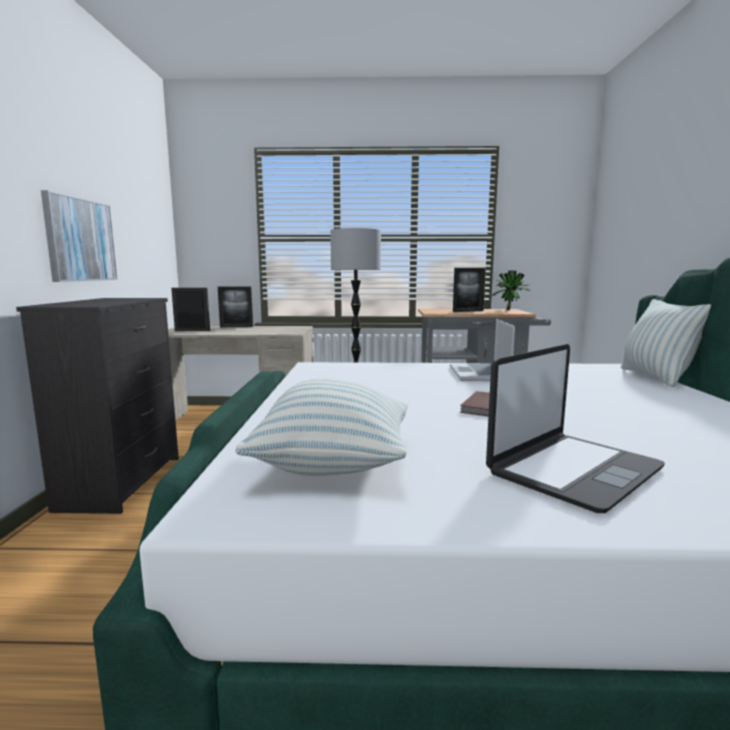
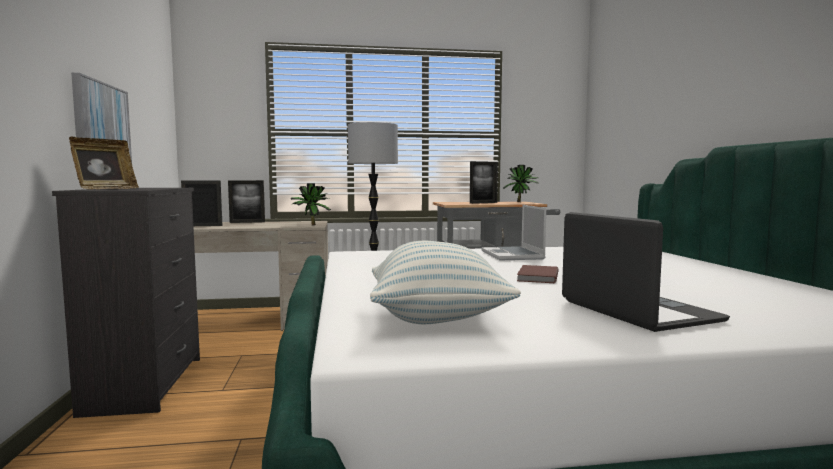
camera: 10 degrees left, 5 degrees down
laptop [486,344,665,513] -> laptop turned 60 degrees counterclockwise [562,212,730,332]
pillow [621,299,711,387] -> none
none -> picture frame [69,137,139,189]
none -> potted plant [291,183,332,225]

